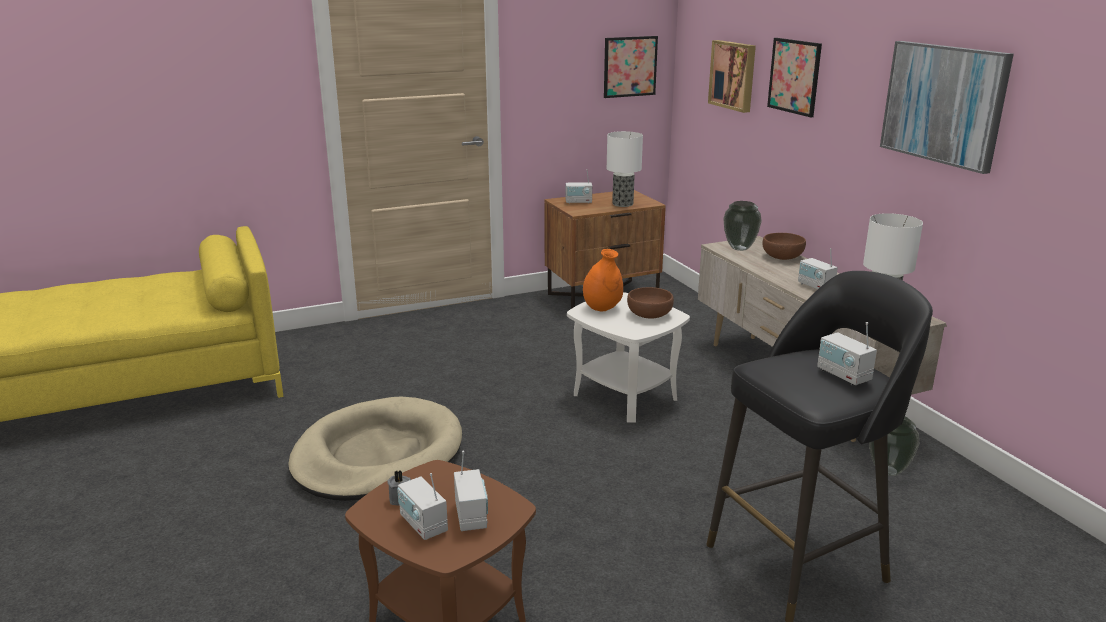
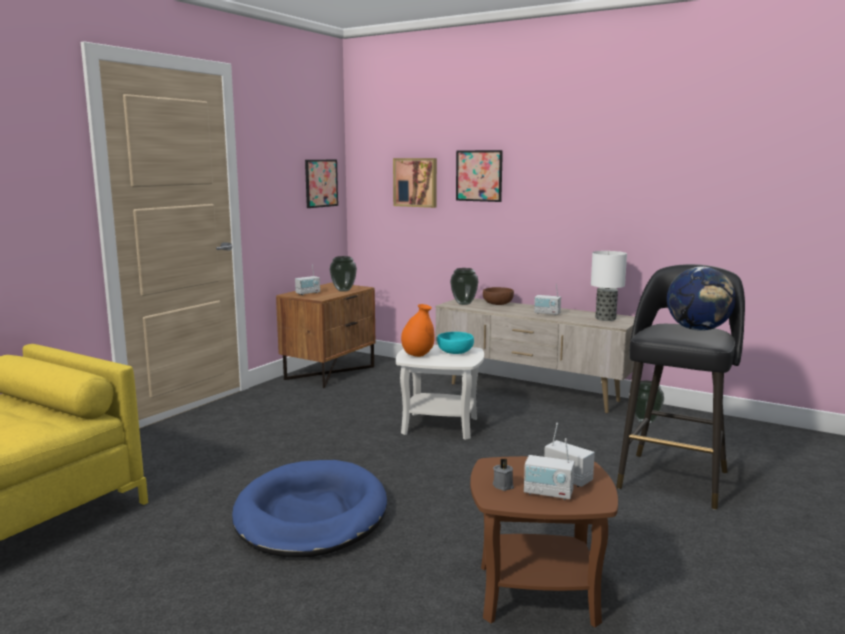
camera: 35 degrees left, 10 degrees down
beige dog bed [288,397,462,501] -> blue dog bed [232,460,387,558]
table lamp [607,131,643,207] -> vase [330,256,357,292]
brown bowl [627,287,674,319] -> turquoise bowl [437,332,474,354]
radio [817,322,877,385] -> globe [667,267,736,331]
picture [880,41,1014,174] -> none

